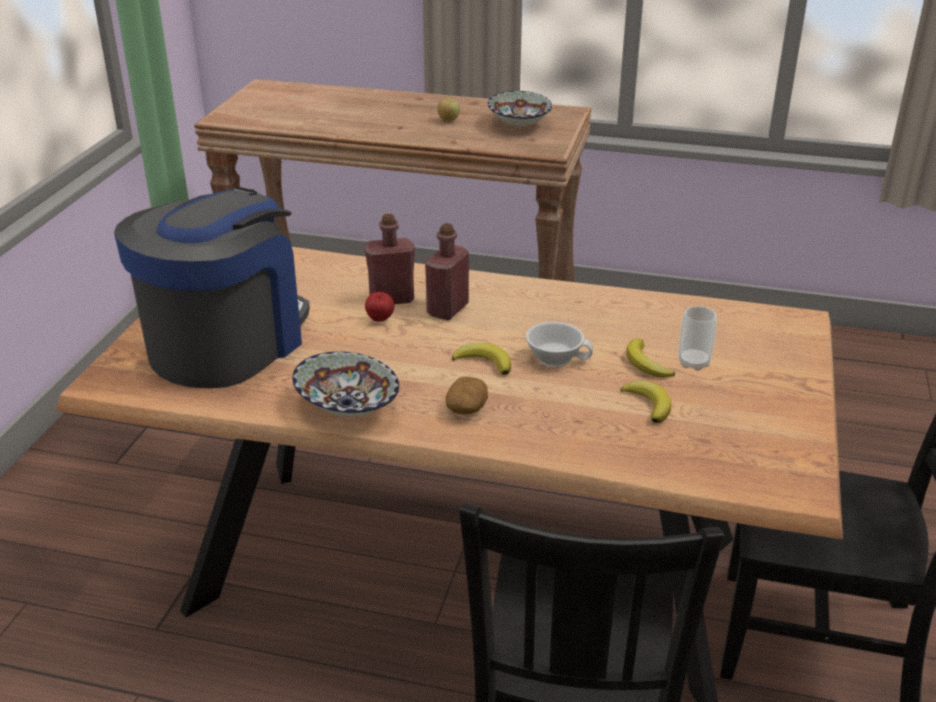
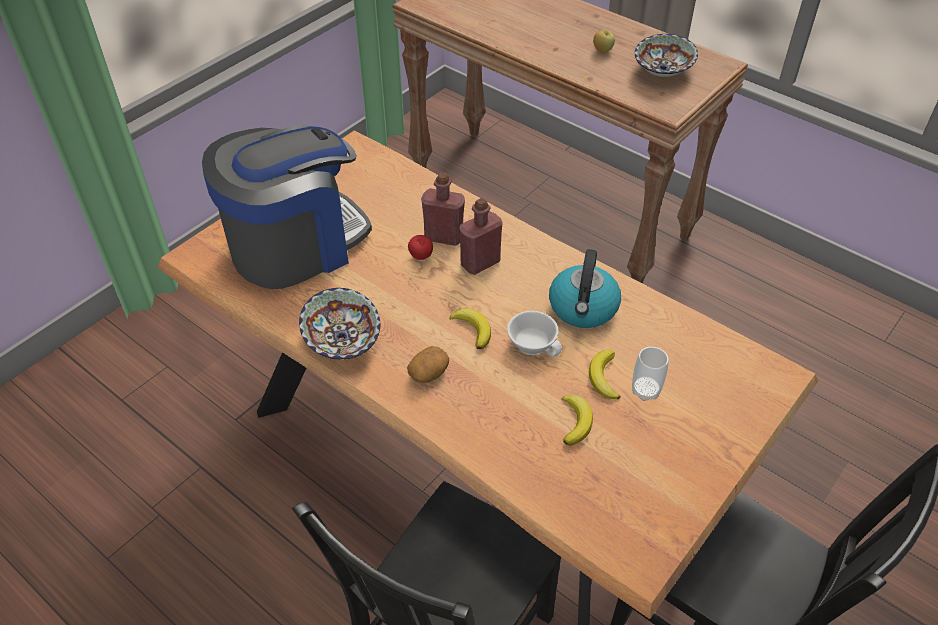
camera: 25 degrees right, 15 degrees up
none -> kettle [549,249,621,328]

